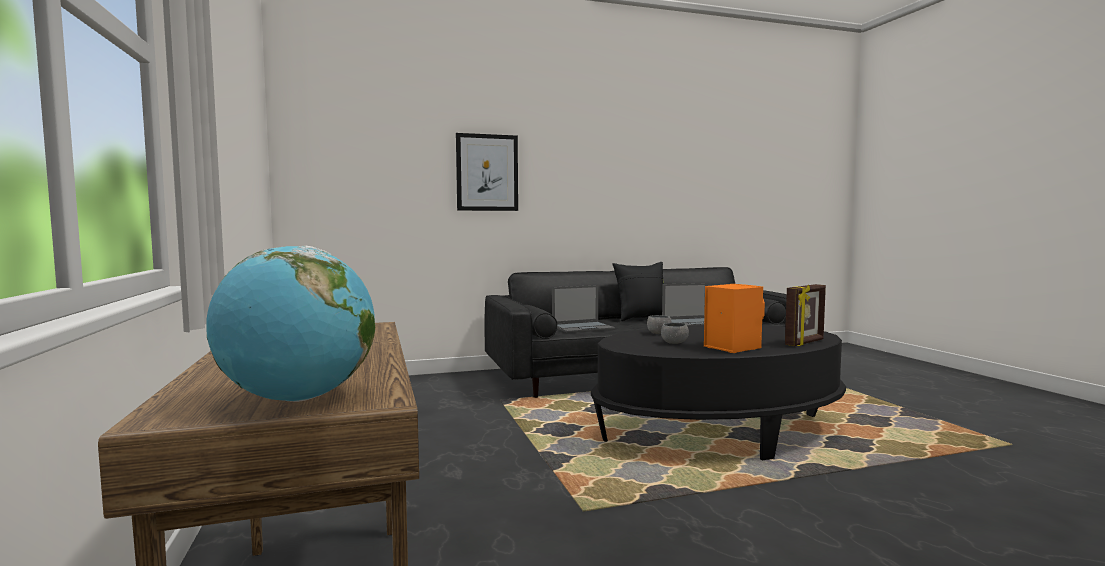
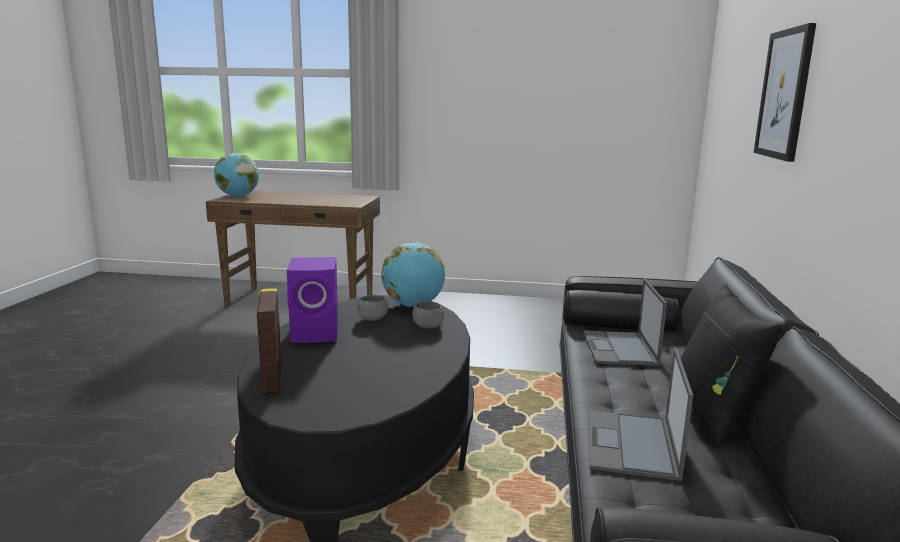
camera: 115 degrees right, 10 degrees up
orange speaker [704,284,765,353] -> purple speaker [287,257,338,343]
none -> globe [381,243,445,307]

